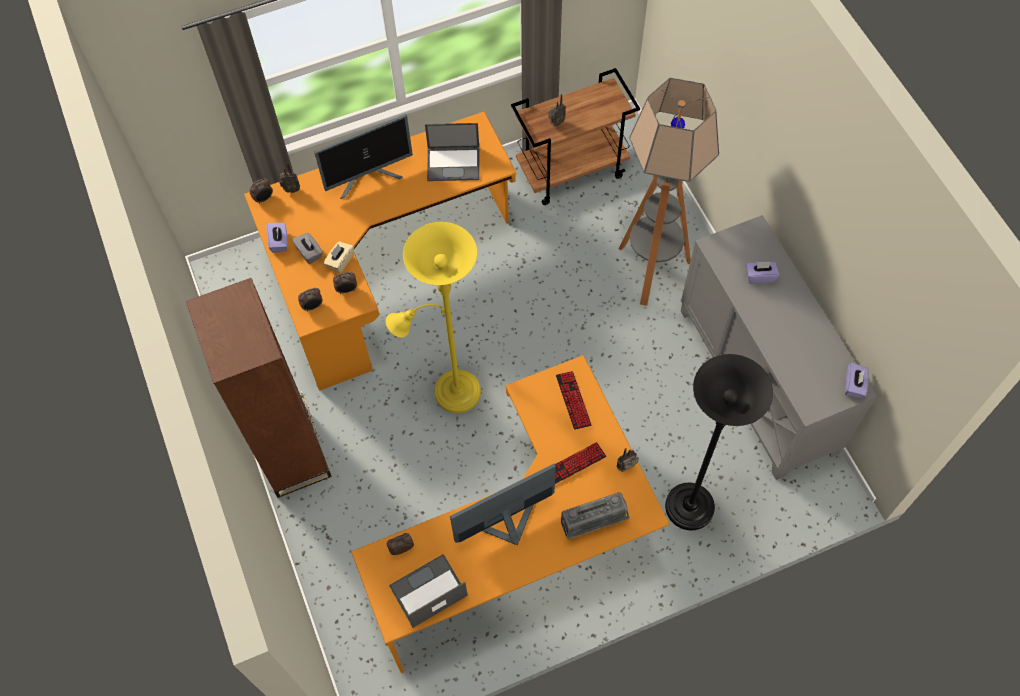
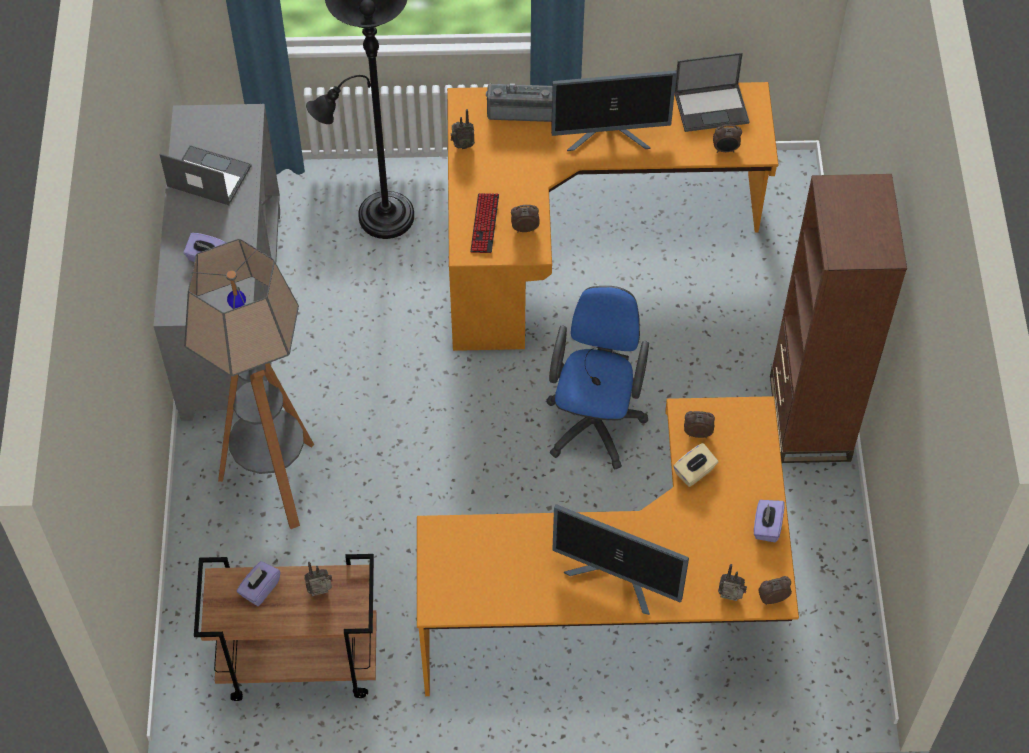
camera: 160 degrees left, 5 degrees down
grey tissue box [292,233,323,264] -> none
alarm clock [298,288,323,312] -> alarm clock moved to [511,205,539,232]
monitor [314,114,413,199] -> monitor turned 150 degrees counterclockwise [552,504,689,615]
yellow floor lamp [386,222,481,413] -> blue office chair [546,286,649,469]
laptop [425,123,480,181] -> laptop moved to [160,145,252,205]
keyboard [555,442,606,484] -> none
purple tissue box [845,363,869,398] -> purple tissue box moved to [237,561,280,606]

